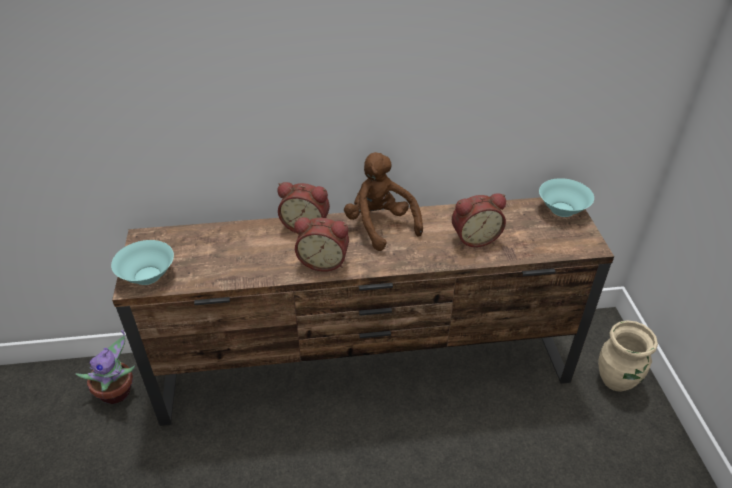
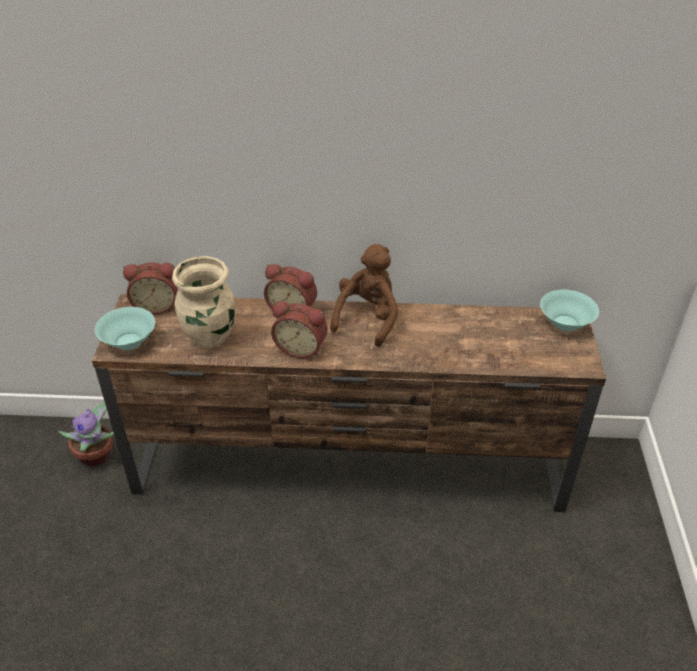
camera: 10 degrees right, 0 degrees up
brown plush toy [344,152,423,251] -> brown plush toy turned 45 degrees clockwise [330,244,398,347]
alarm clock [452,194,506,247] -> alarm clock moved to [123,263,178,314]
beige vase [598,320,658,392] -> beige vase moved to [172,256,235,348]

